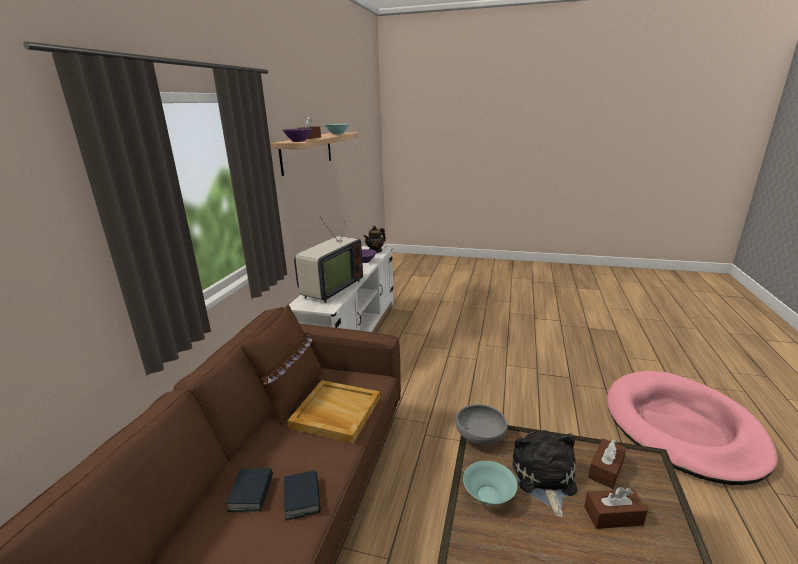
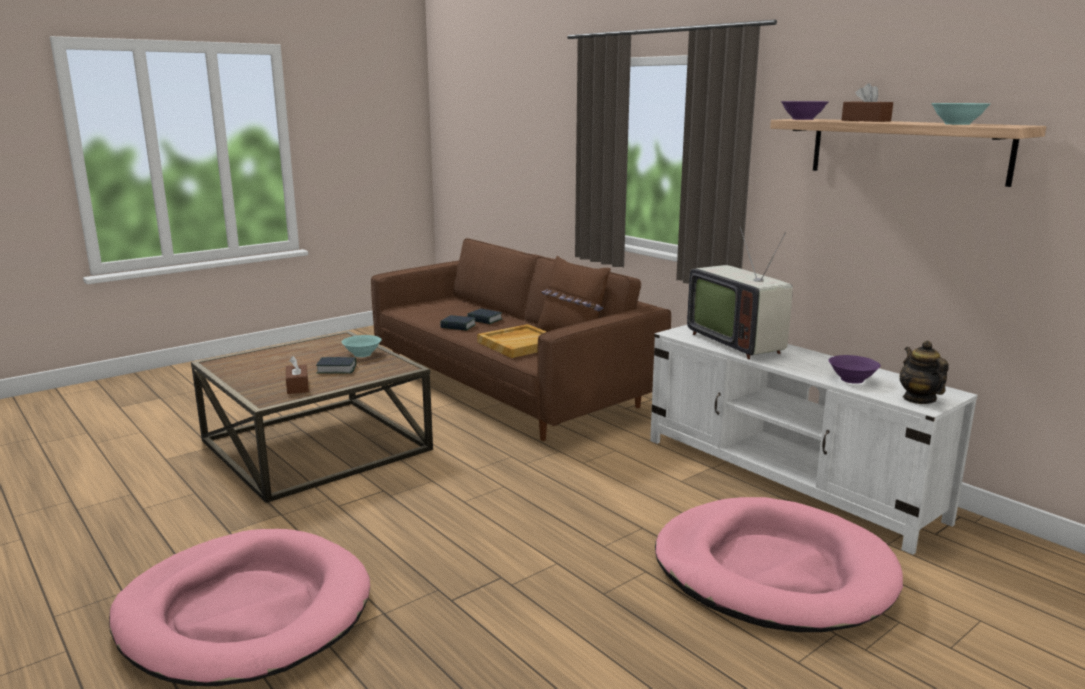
camera: 125 degrees right, 5 degrees down
grey bowl [456,404,507,445] -> none
plush toy [512,430,577,517] -> book [316,357,356,374]
brown tissue box [584,487,648,529] -> none
none -> pink dog bed [655,497,903,632]

